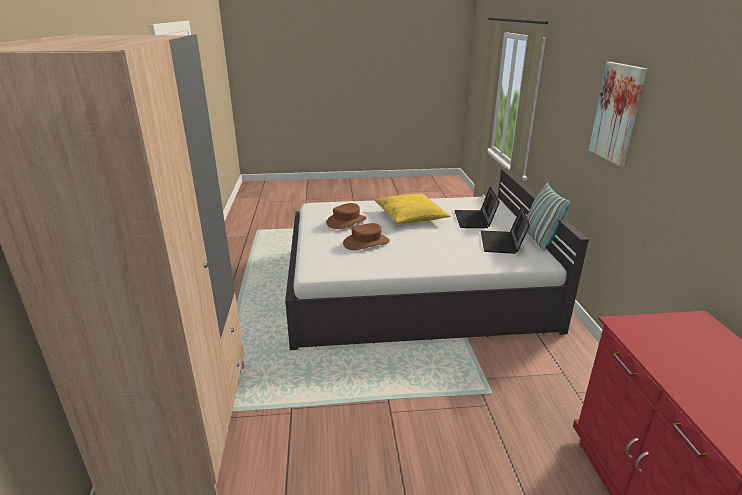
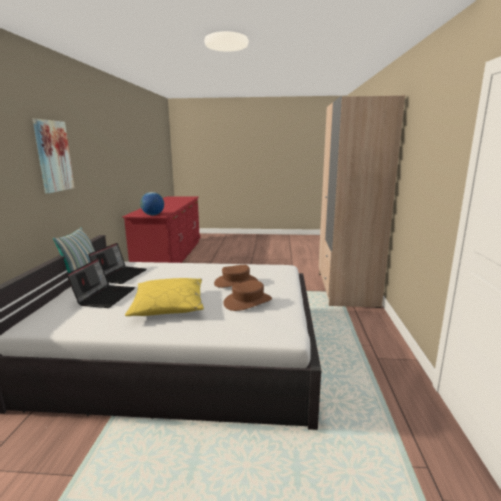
camera: 170 degrees left, 10 degrees down
none -> globe [140,192,164,215]

